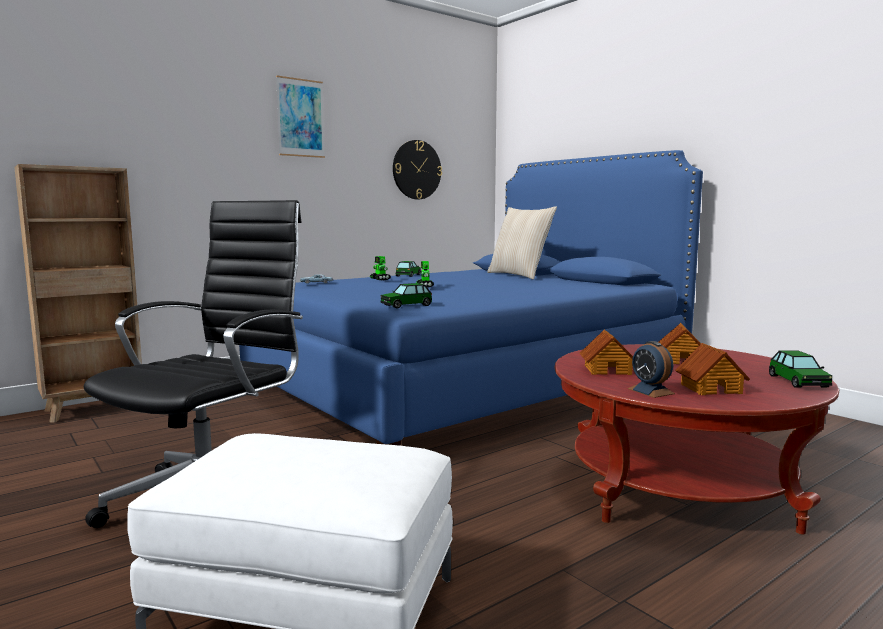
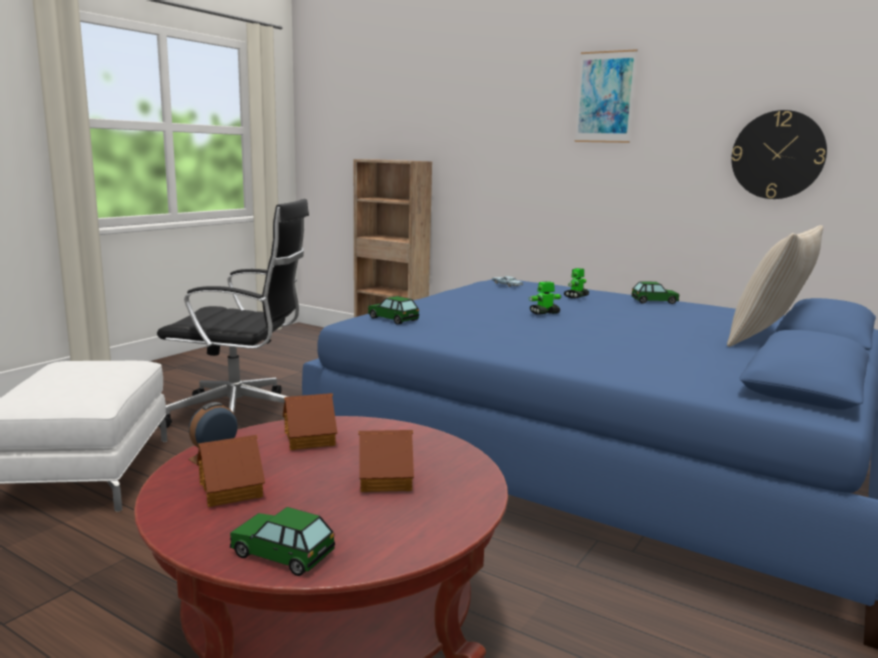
camera: 70 degrees right, 5 degrees up
toy car [769,351,832,388] -> toy car turned 45 degrees clockwise [230,507,335,576]

